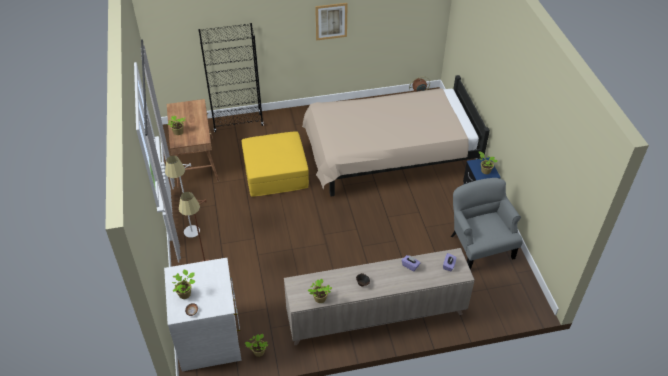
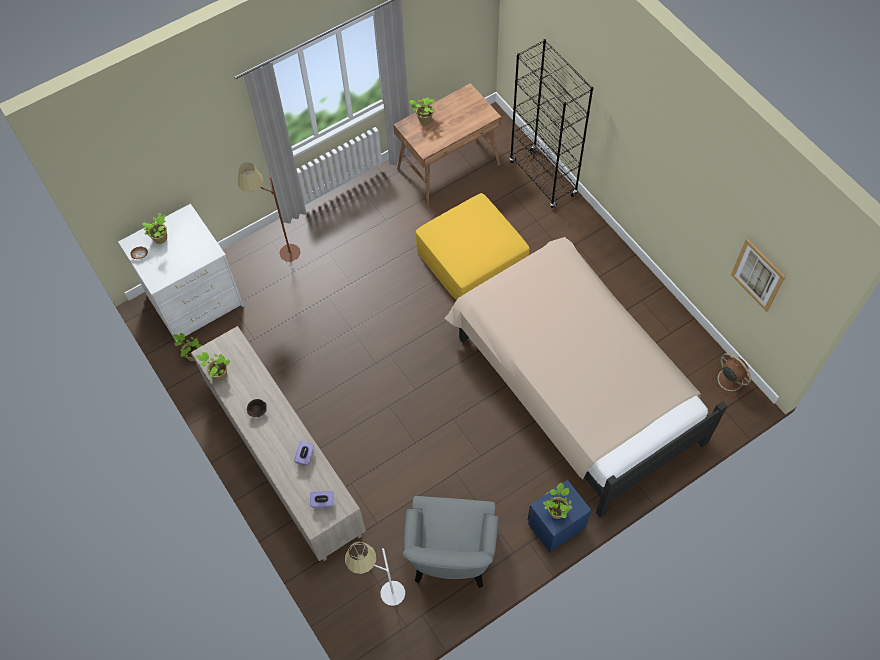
camera: 70 degrees right, 15 degrees up
white floor lamp [165,156,200,238] -> white floor lamp moved to [345,541,405,606]
picture [315,3,348,41] -> picture moved to [731,238,785,312]
grey armchair [450,178,523,270] -> grey armchair turned 135 degrees clockwise [403,496,499,588]

